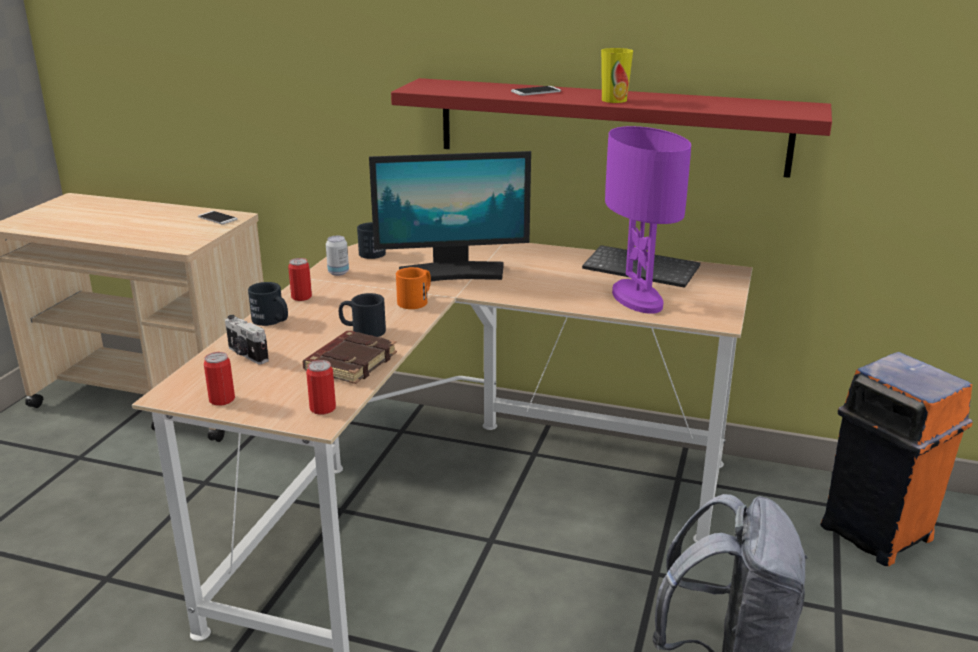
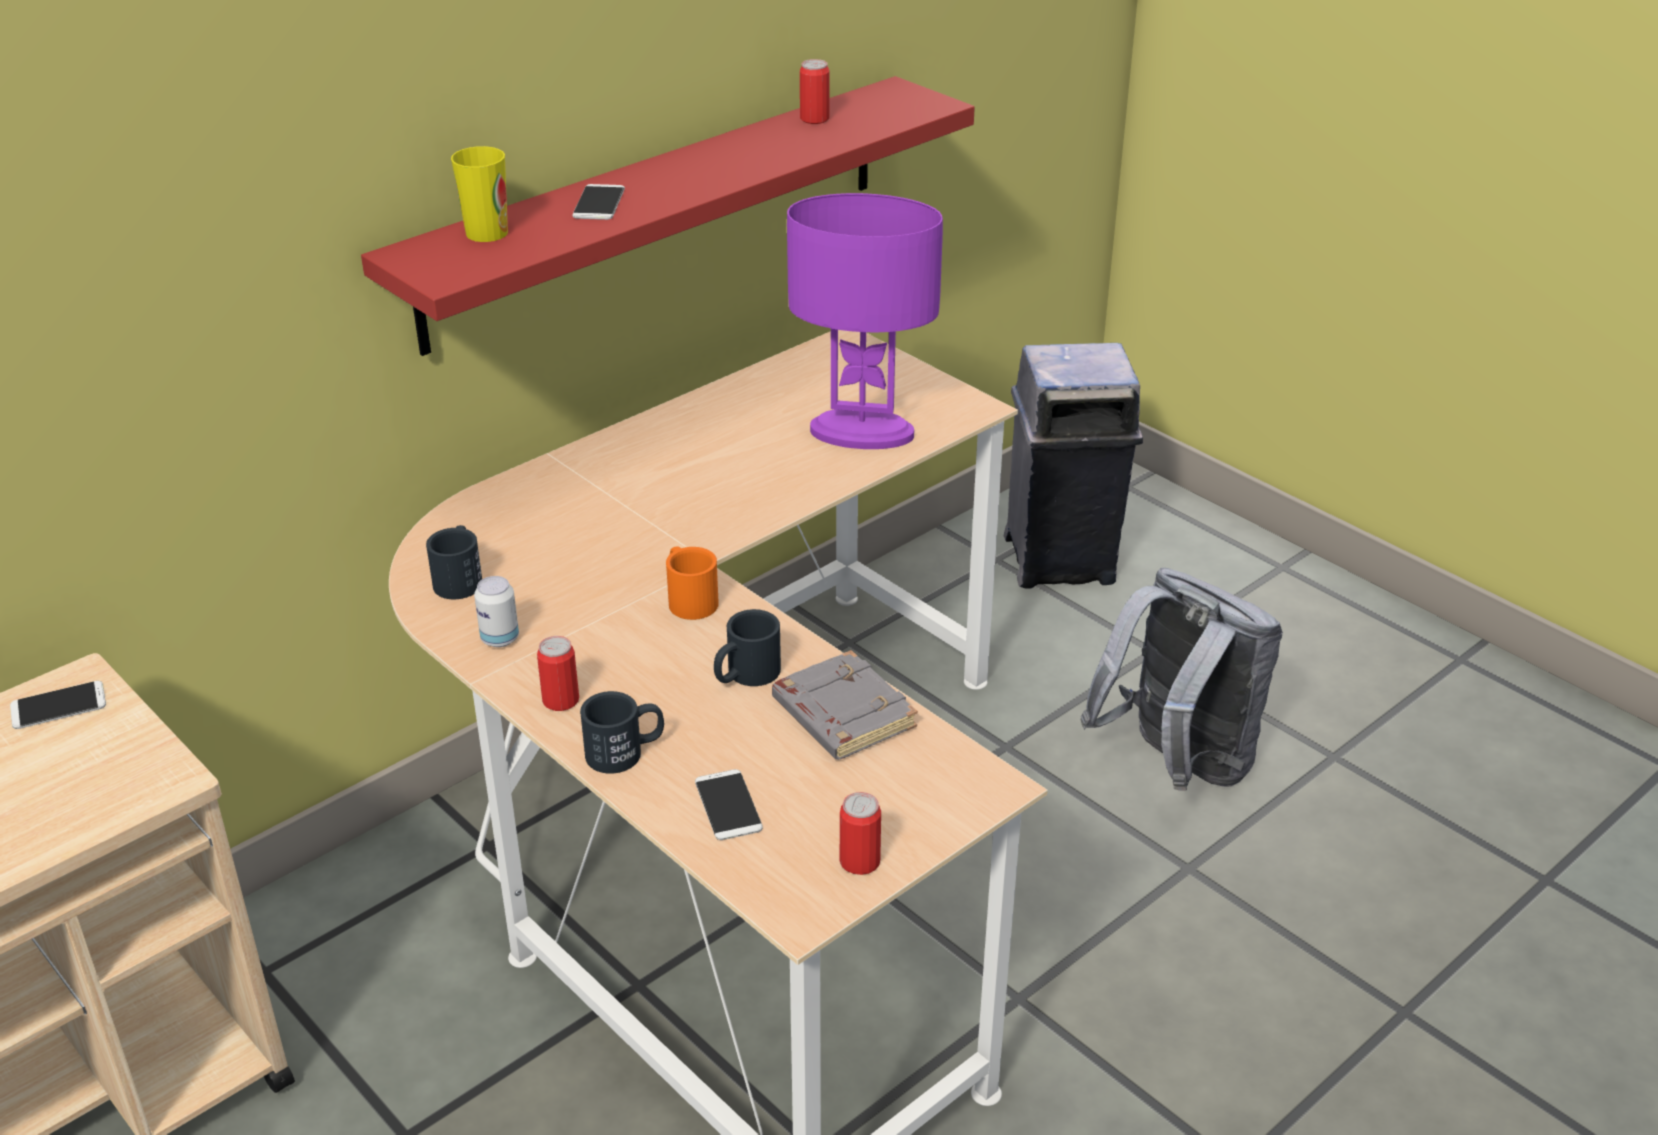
camera: 60 degrees left, 10 degrees up
camera [225,315,269,364] -> phone [695,769,763,840]
brown book [303,331,397,384] -> grey book [772,650,918,760]
can [306,360,336,415] -> can moved to [800,59,830,124]
monitor [369,151,531,281] -> none
keyboard [582,245,700,288] -> none
cup [601,48,633,103] -> cup moved to [451,146,508,242]
orange trash can [820,352,973,566] -> grey trash can [1004,343,1143,589]

